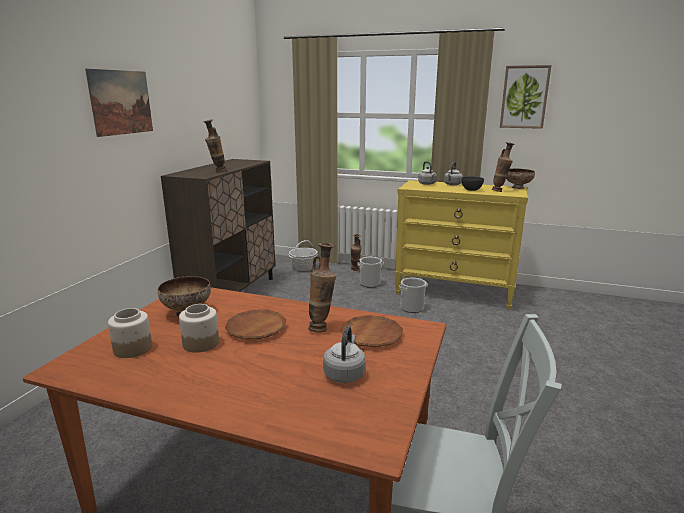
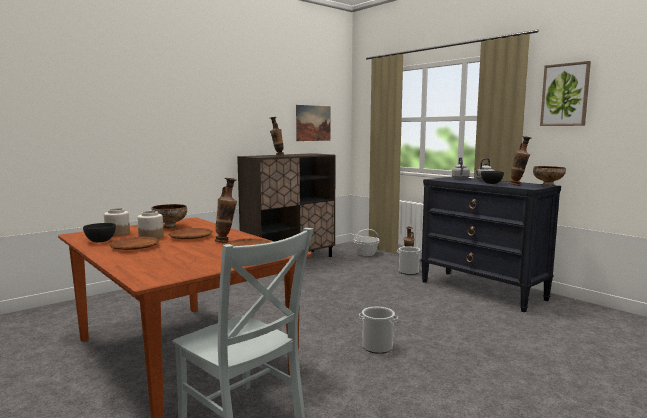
camera: 30 degrees right, 10 degrees down
picture [85,69,153,137] -> picture moved to [296,105,330,141]
grey kettle [323,326,366,383] -> none
yellow dresser [394,180,528,310] -> black dresser [421,177,561,313]
bucket [399,278,428,313] -> bucket moved to [359,307,398,354]
none -> grey bowl [83,223,116,242]
none -> brown plate [109,237,160,250]

